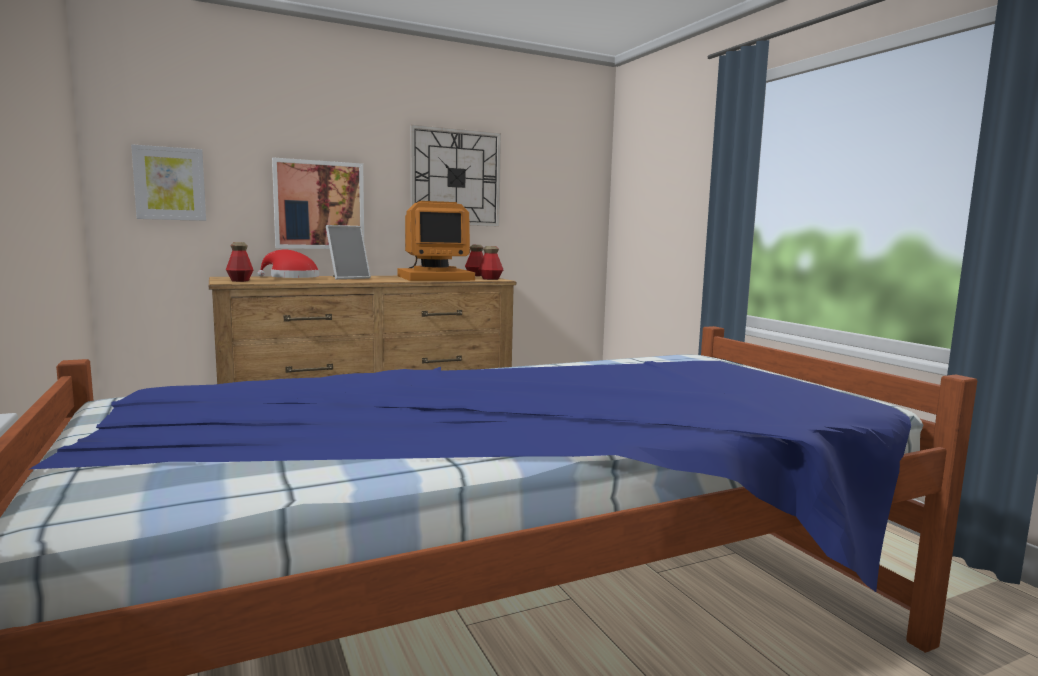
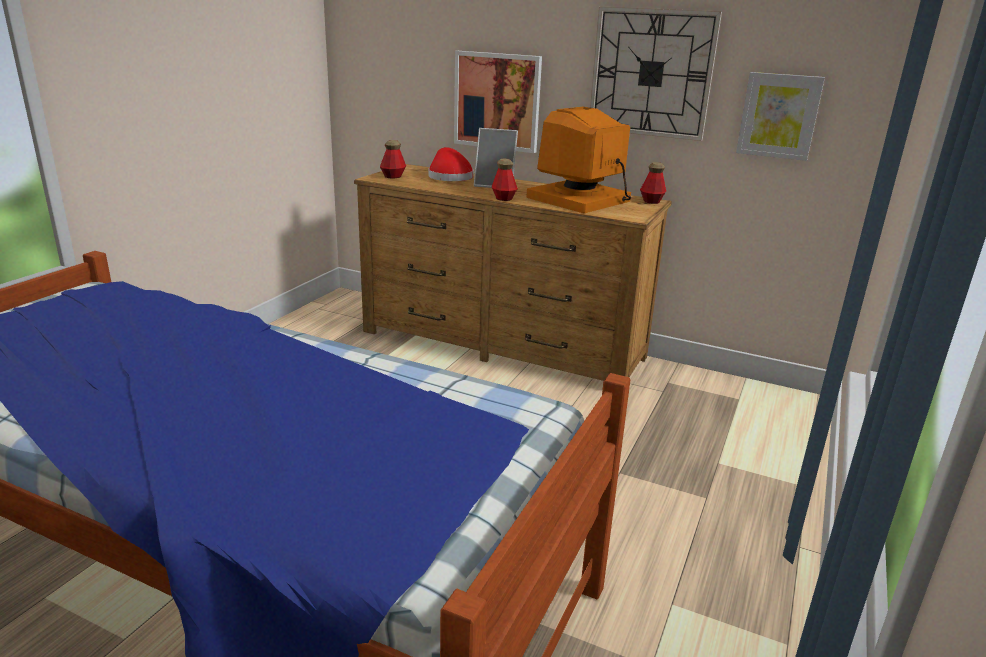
camera: 50 degrees right, 15 degrees up
picture [131,144,206,221] -> picture moved to [736,72,825,161]
monitor [397,201,475,281] -> monitor turned 105 degrees clockwise [526,107,631,213]
bottle [478,246,503,280] -> bottle moved to [492,159,518,201]

